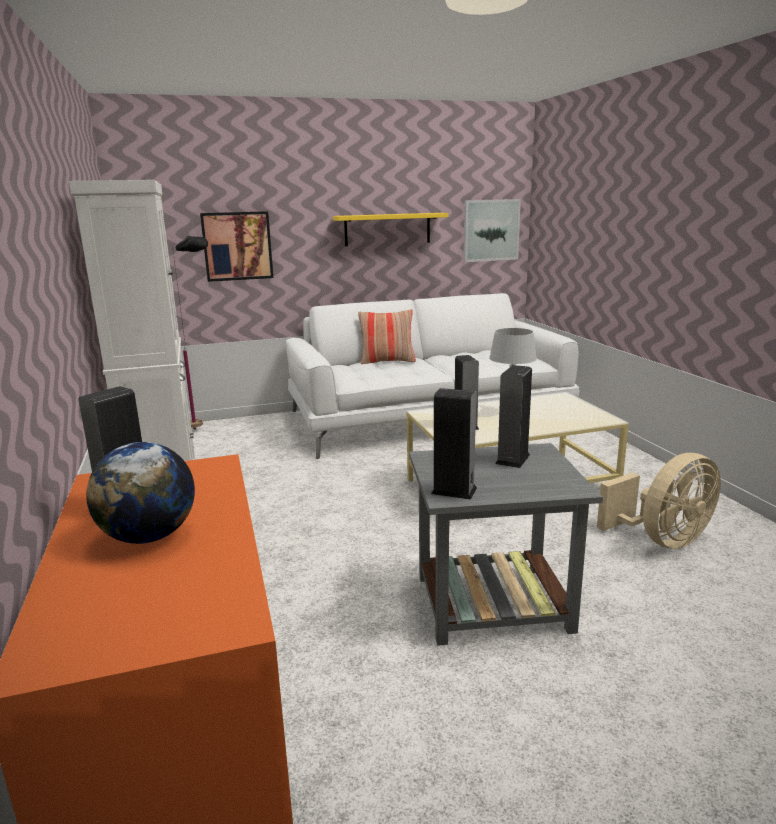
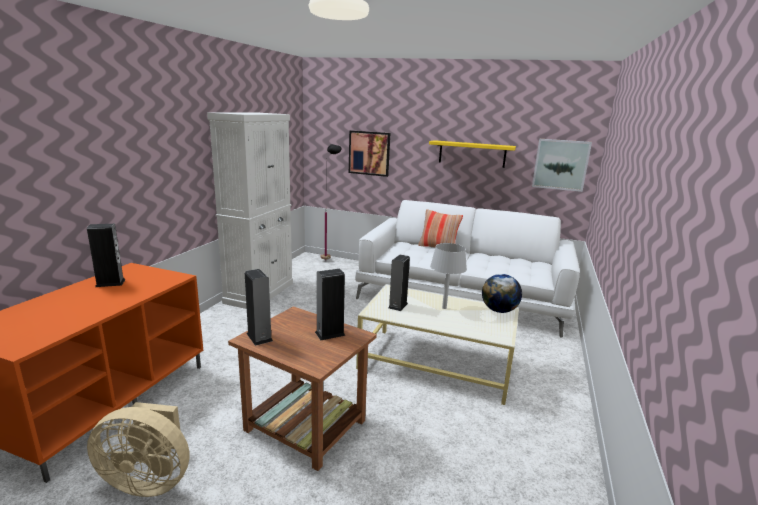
camera: 35 degrees right, 0 degrees up
globe [86,442,195,544] -> globe moved to [482,274,522,313]
grey side table [409,443,603,646] -> brown side table [228,306,377,471]
beige fan [597,453,721,549] -> beige fan moved to [87,402,189,497]

